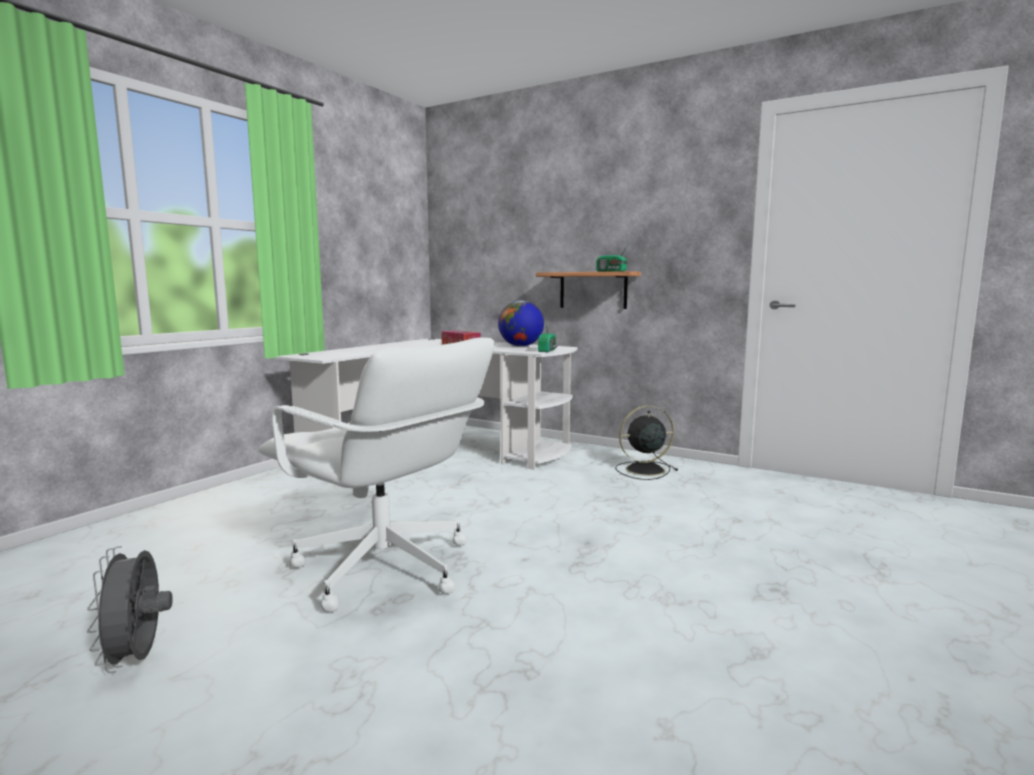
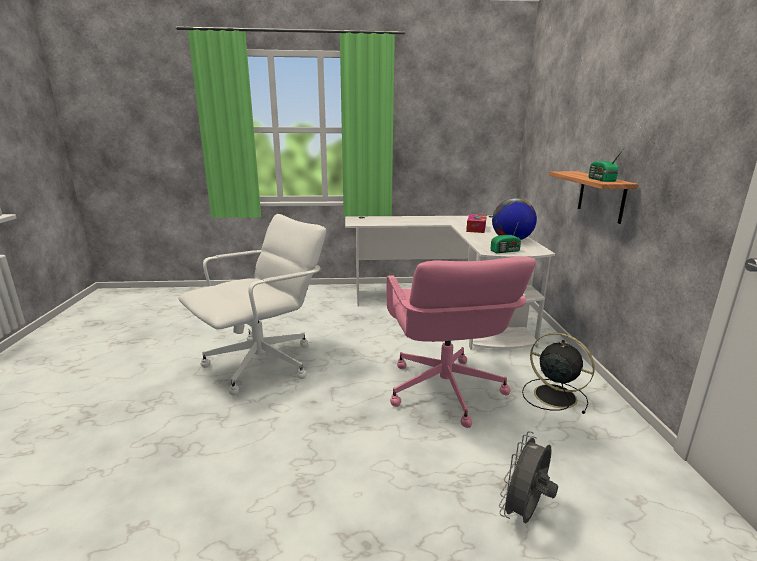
camera: 55 degrees right, 10 degrees up
grey fan [87,546,173,673] -> grey fan moved to [499,431,558,523]
white office chair [259,337,495,612] -> white office chair turned 135 degrees counterclockwise [178,214,326,396]
none -> pink office chair [387,257,536,428]

